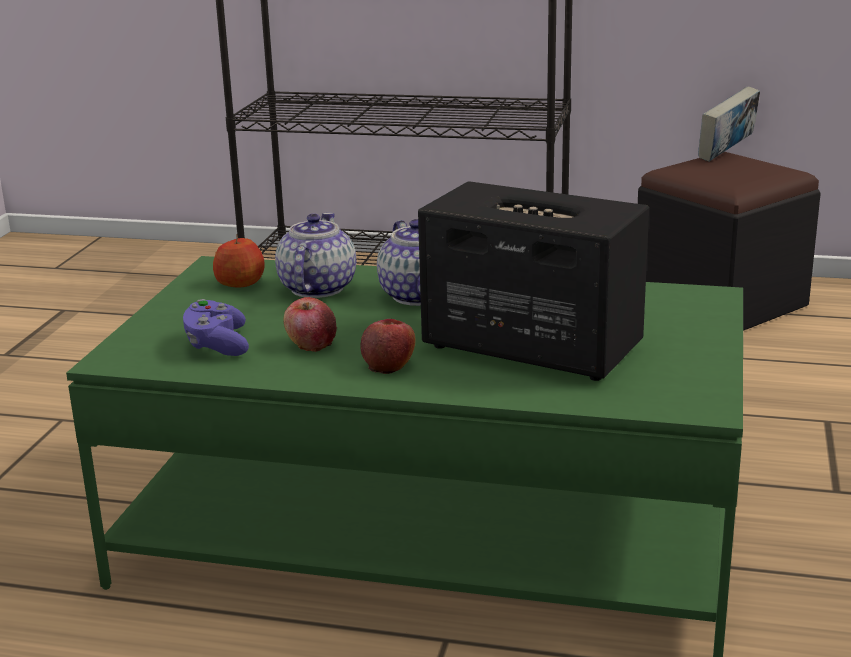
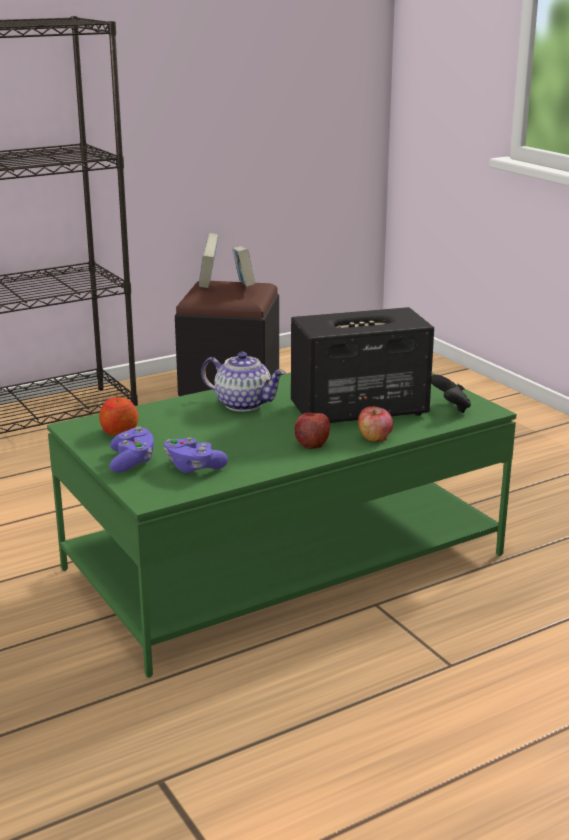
camera: 45 degrees left, 0 degrees up
teapot [275,212,356,298] -> none
apple [284,297,337,352] -> apple moved to [358,406,393,442]
none -> purple game controller [109,427,154,472]
none -> book [232,246,255,287]
none -> black game controller [431,374,471,413]

